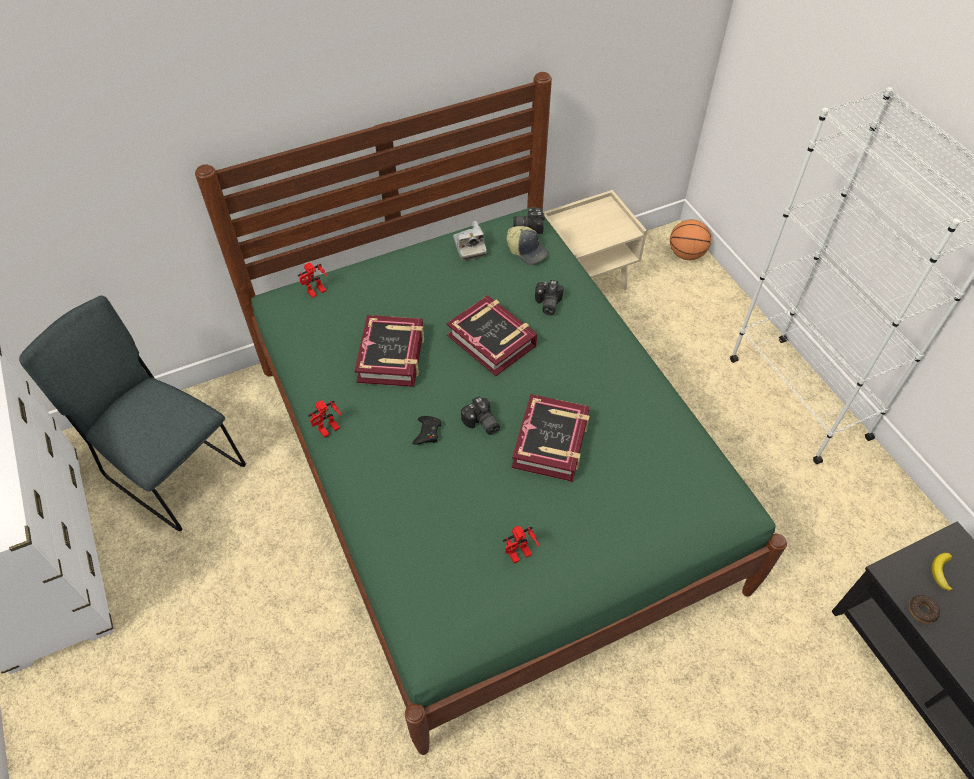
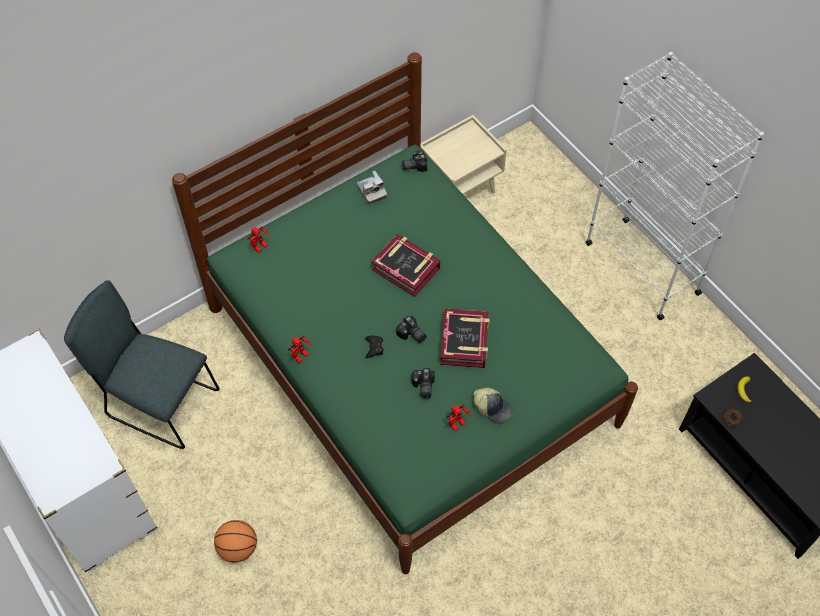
camera: 10 degrees left, 5 degrees up
book [354,315,424,387] -> none
cap [506,226,549,265] -> cap moved to [473,388,513,424]
camera [535,280,564,315] -> camera moved to [412,368,435,399]
basketball [670,219,711,260] -> basketball moved to [214,520,257,562]

